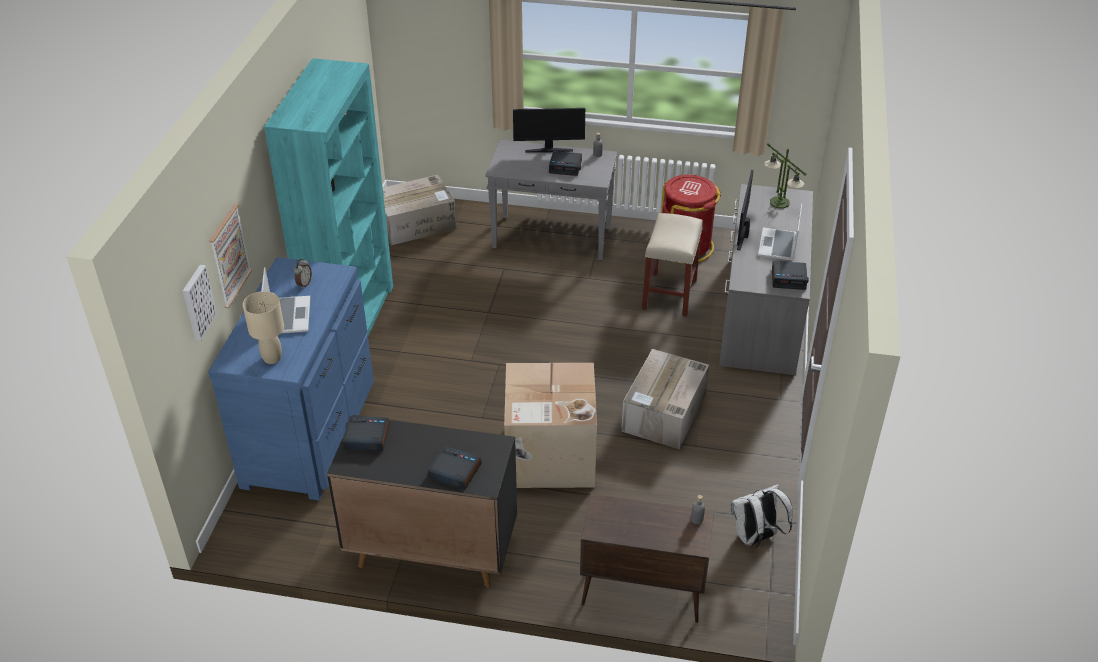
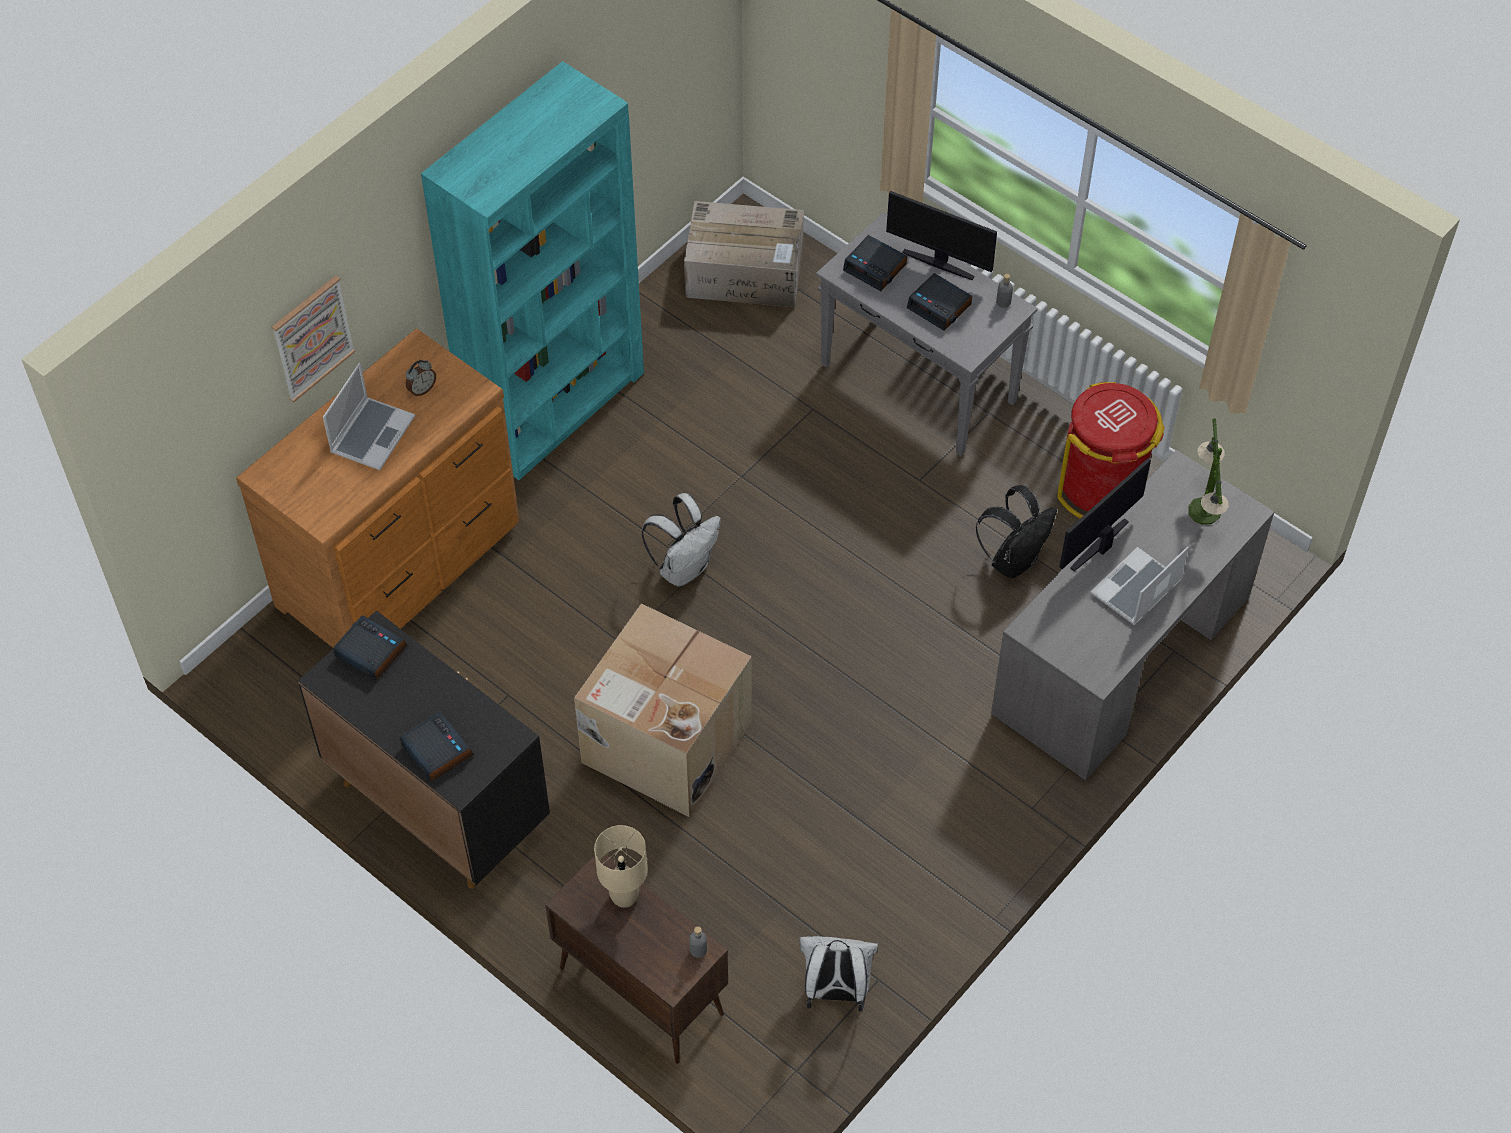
camera: 30 degrees right, 15 degrees up
picture [183,265,217,341] -> none
blue dresser [208,257,374,500] -> brown dresser [236,328,519,648]
beige table lamp [243,291,284,364] -> beige table lamp moved to [594,825,648,908]
cardboard box [621,349,709,449] -> none
beige stool [642,213,703,317] -> black backpack [976,485,1057,579]
alarm clock [772,261,809,290] -> alarm clock moved to [843,235,907,291]
none -> white backpack [641,493,721,587]

